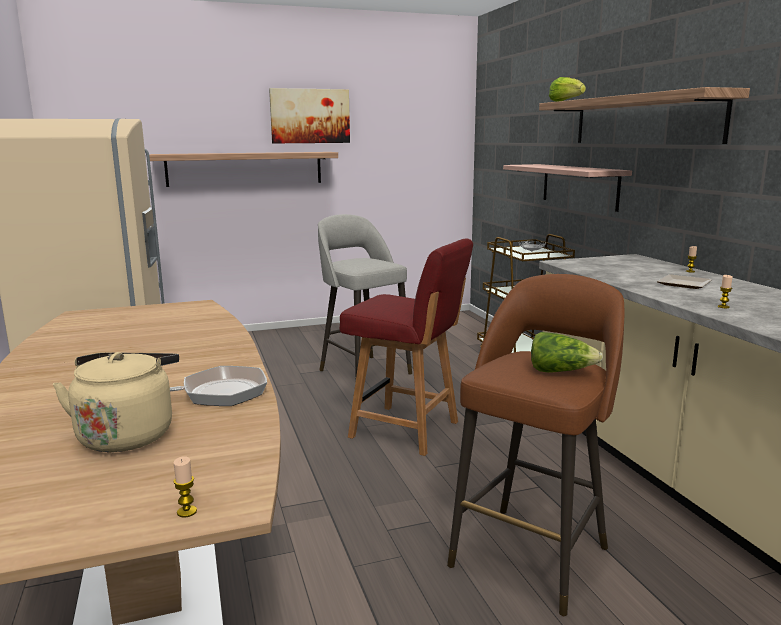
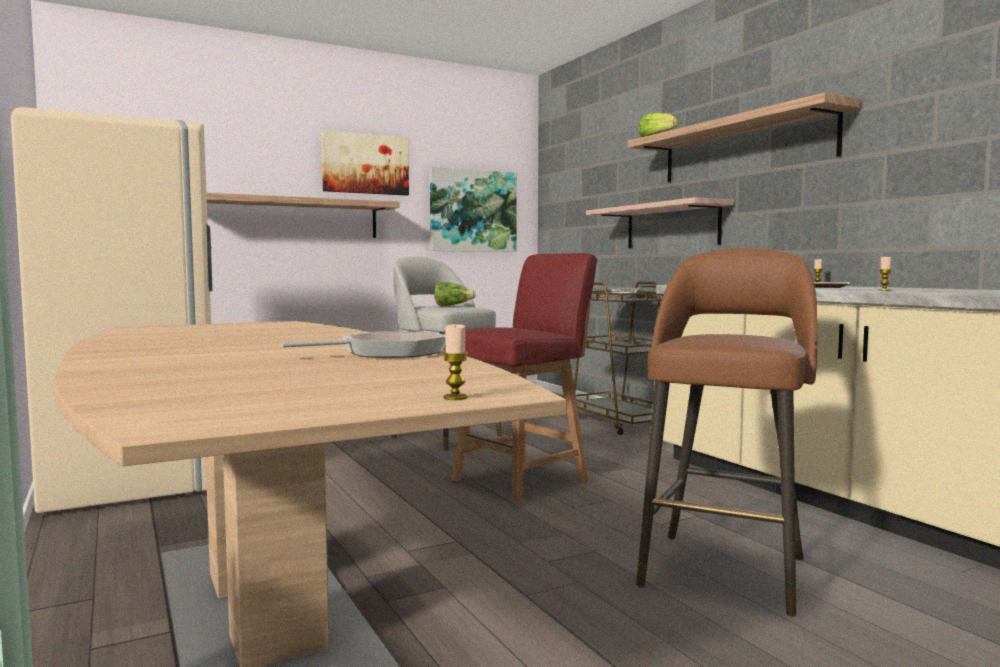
camera: 10 degrees left, 10 degrees down
beige kettle [53,352,179,452] -> none
red chair [340,238,473,456] -> red chair turned 60 degrees counterclockwise [445,253,597,503]
lettuce [531,332,603,372] -> lettuce moved to [434,282,476,306]
none -> picture [430,167,517,252]

